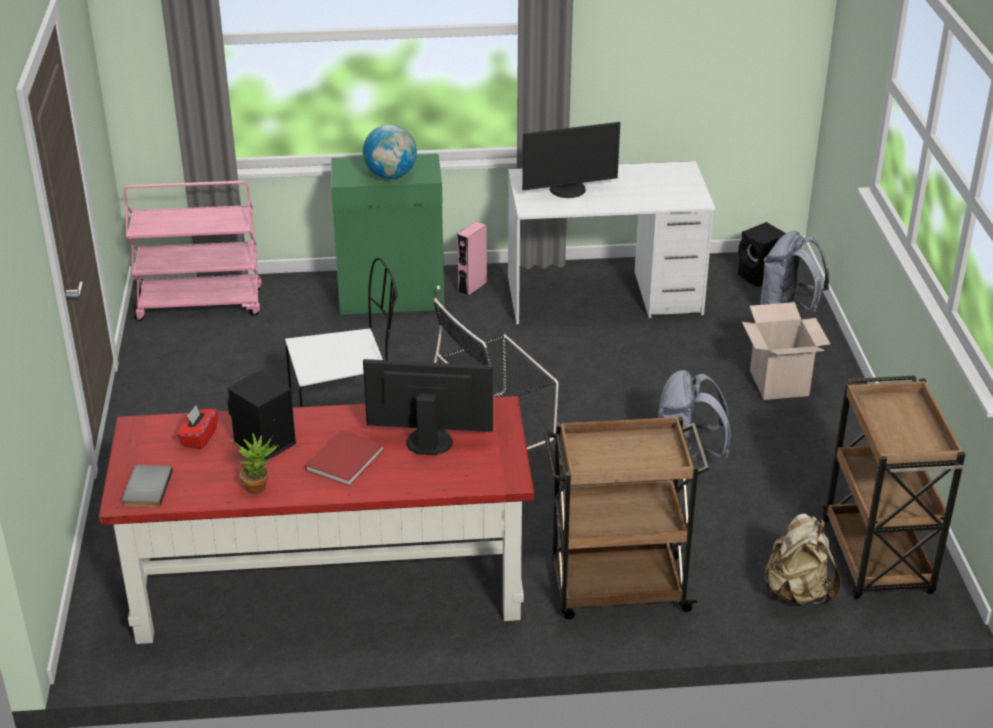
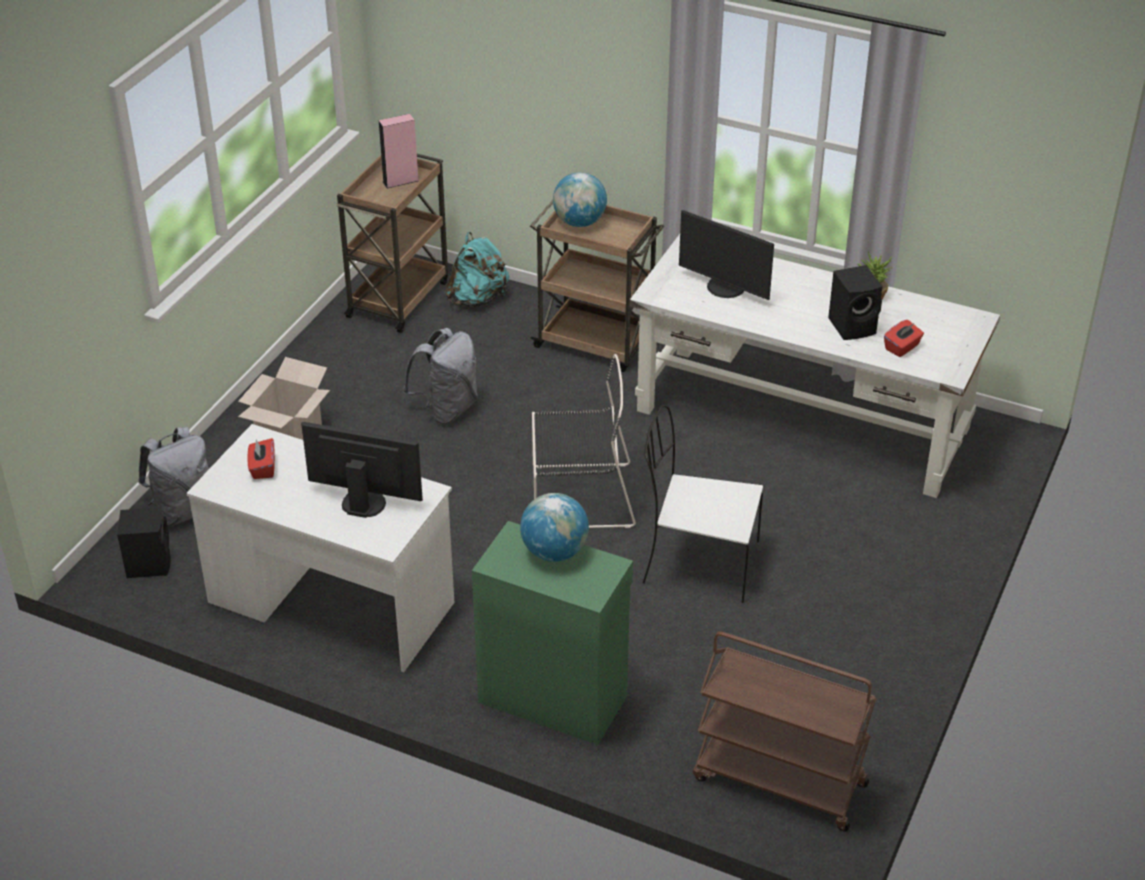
camera: 150 degrees left, 5 degrees up
red desk [99,396,534,644] -> white desk [630,234,1000,498]
grey book [122,465,173,508] -> none
pink cart [124,181,262,321] -> brown cart [693,631,876,832]
red book [305,430,384,486] -> none
pink speaker [457,221,487,297] -> pink speaker moved to [379,114,419,189]
beige backpack [763,513,841,605] -> turquoise backpack [445,232,509,307]
none -> red tissue box [247,438,275,479]
none -> globe [553,172,607,227]

